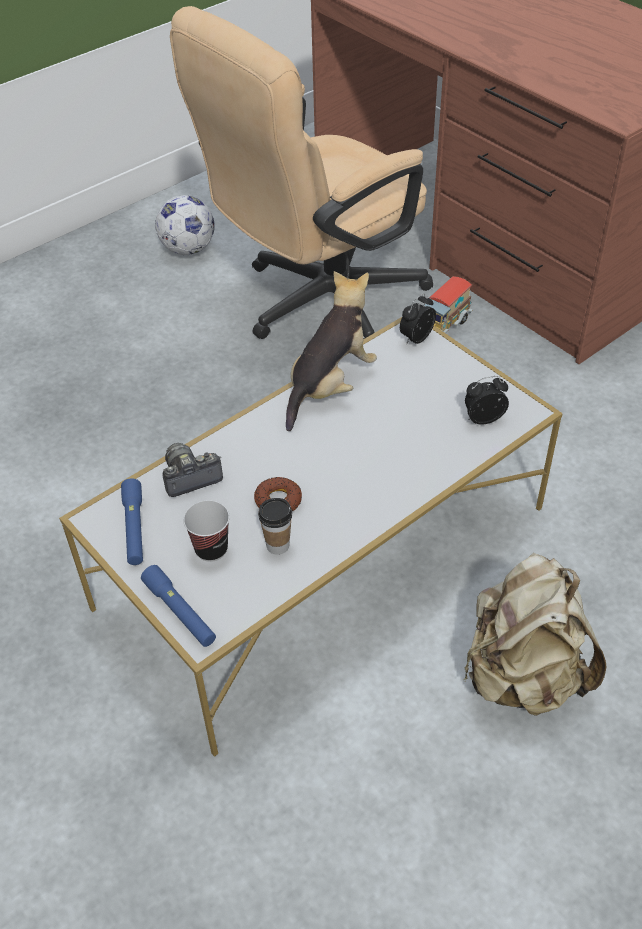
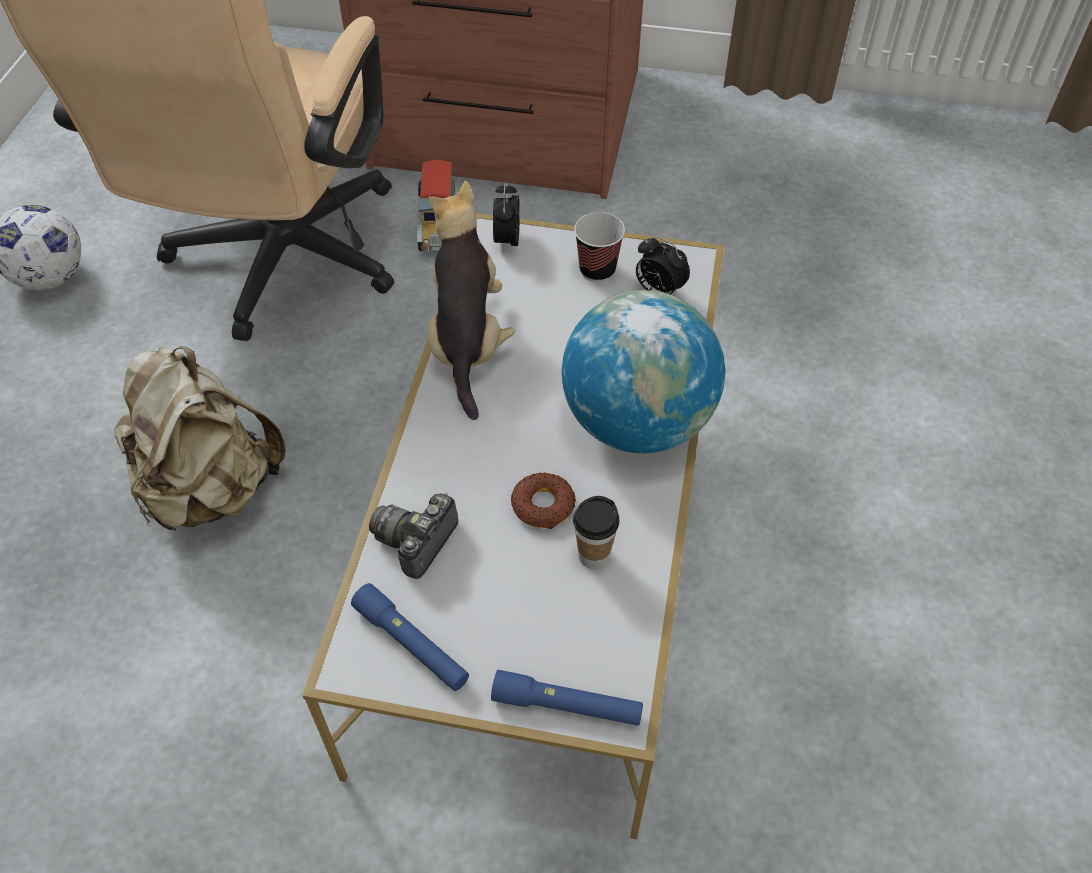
camera: 40 degrees left, 5 degrees up
cup [183,500,230,562] -> cup moved to [574,212,625,282]
beige backpack [464,553,607,716] -> beige backpack moved to [114,346,286,531]
alarm clock [465,376,509,424] -> alarm clock turned 90 degrees counterclockwise [636,236,690,295]
none -> globe [562,290,725,453]

